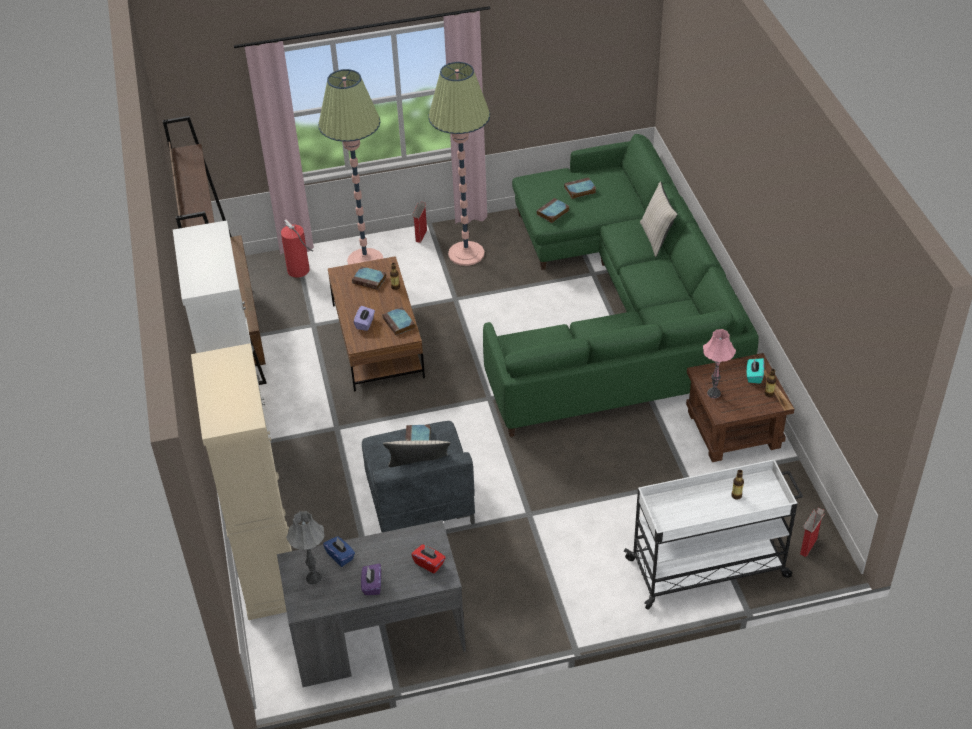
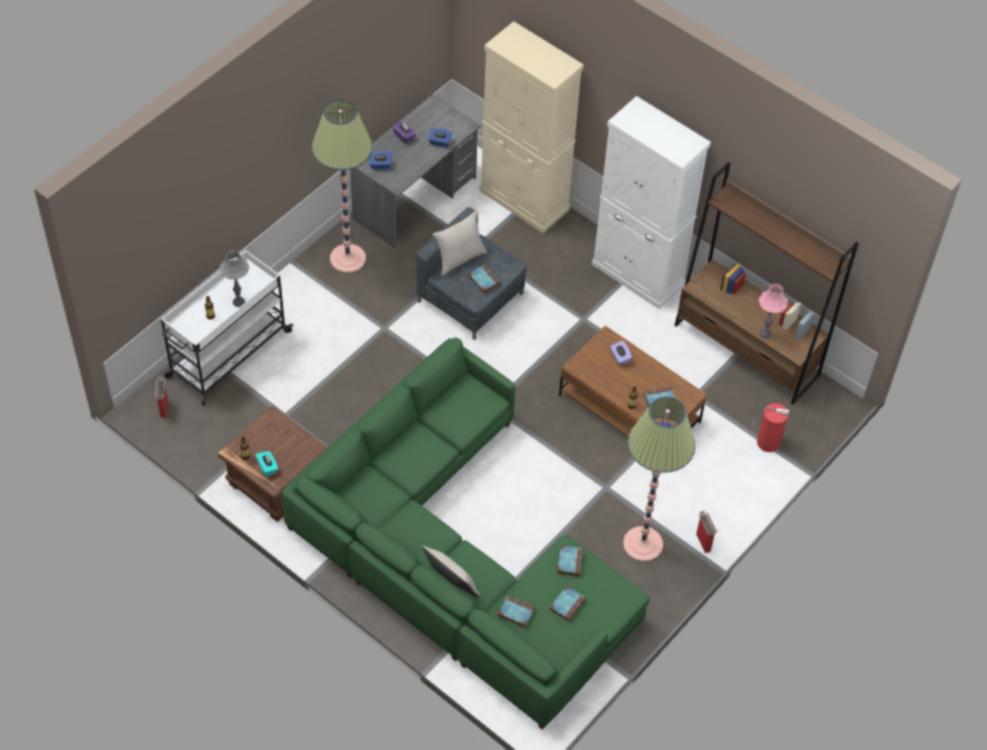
camera: 140 degrees right, 10 degrees up
grey table lamp [286,511,325,585] -> grey table lamp moved to [220,250,249,307]
floor lamp [318,69,383,265] -> floor lamp moved to [312,100,373,273]
book [382,307,415,336] -> book moved to [498,595,535,628]
red tissue box [411,544,446,573] -> blue tissue box [370,152,392,169]
pink table lamp [703,329,736,399] -> pink table lamp moved to [759,284,788,339]

